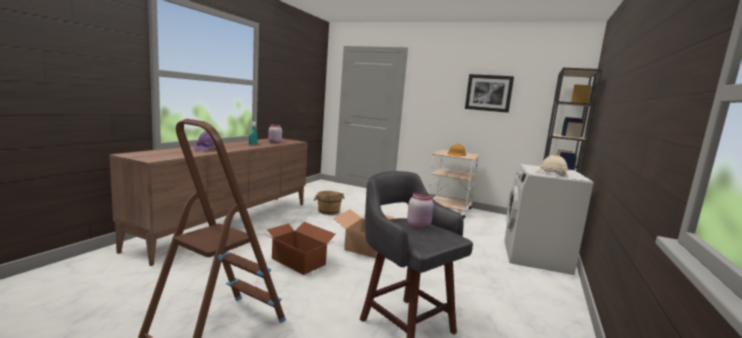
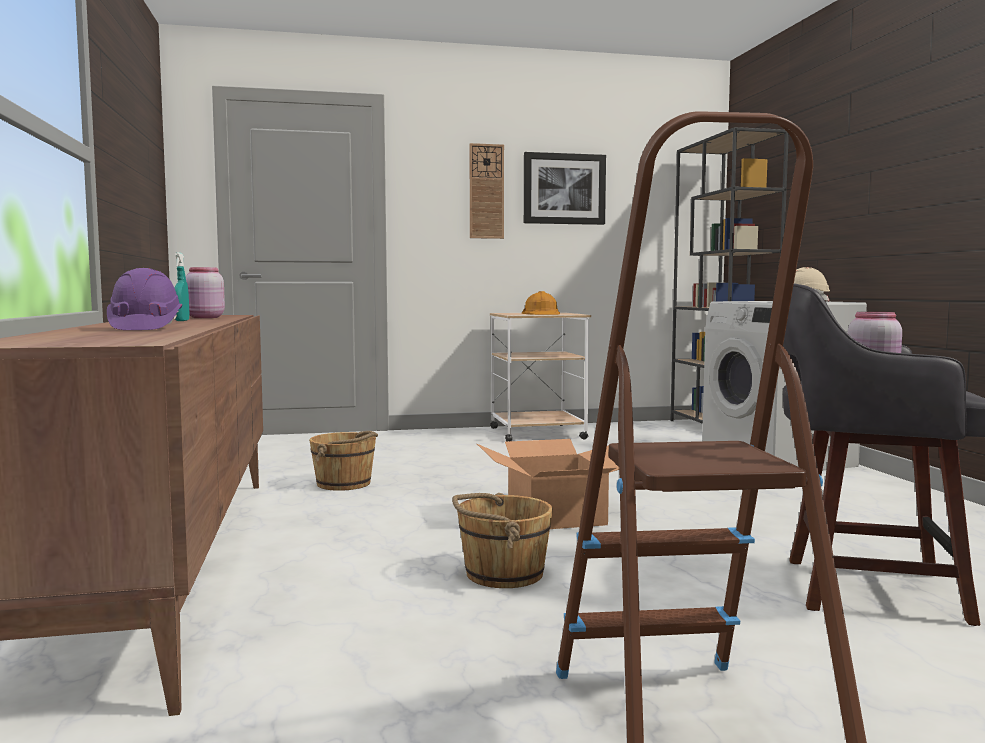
camera: 35 degrees left, 5 degrees down
cardboard box [264,222,336,275] -> brown bucket [452,493,553,588]
none -> wall clock [470,143,504,239]

